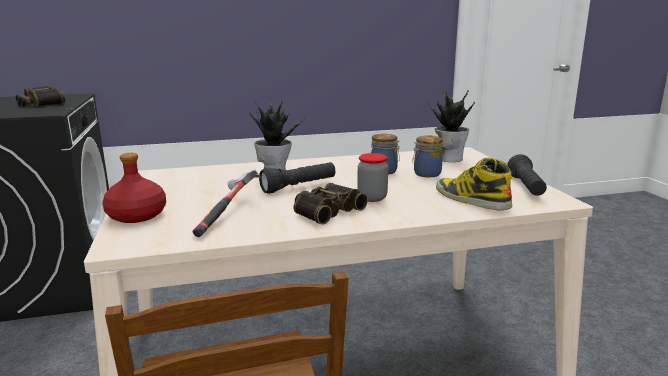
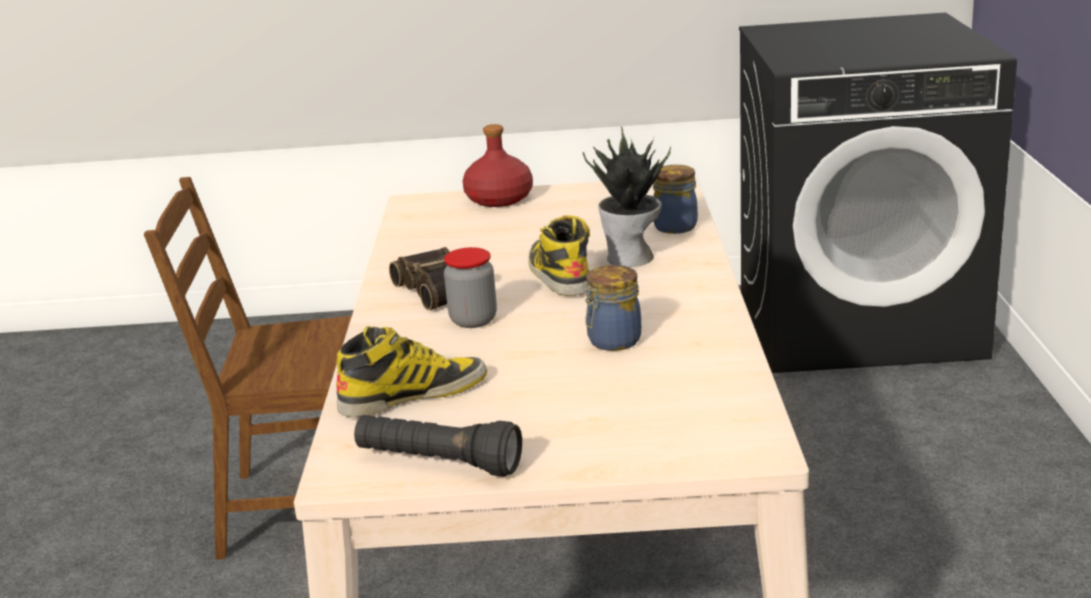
camera: 105 degrees right, 5 degrees up
binoculars [16,86,65,107] -> none
hammer [192,169,261,237] -> none
black flashlight [259,162,335,194] -> boot [528,215,590,296]
jar [412,136,443,177] -> jar moved to [653,165,698,234]
potted plant [428,89,475,162] -> none

